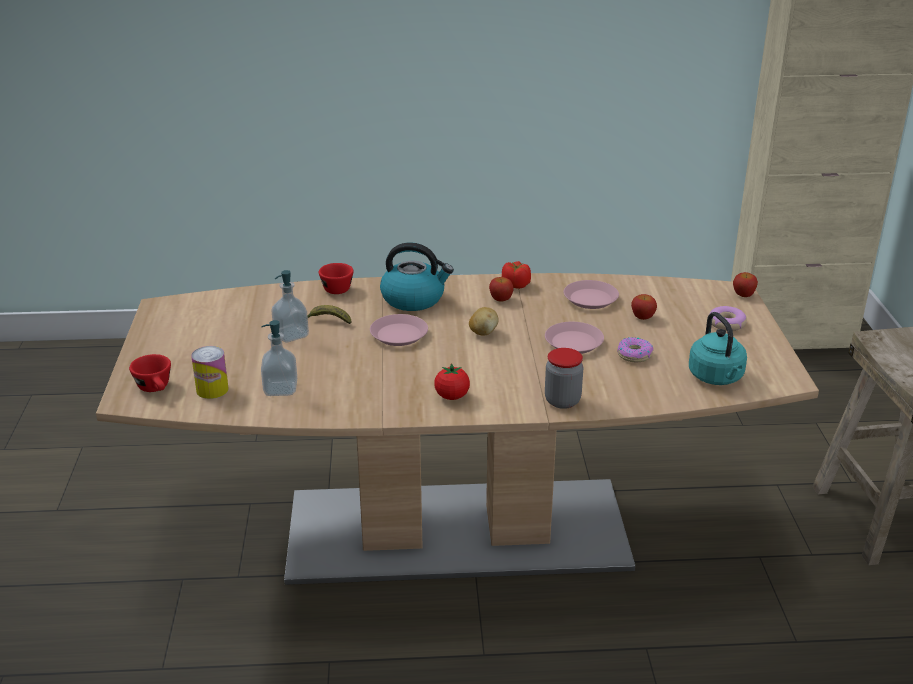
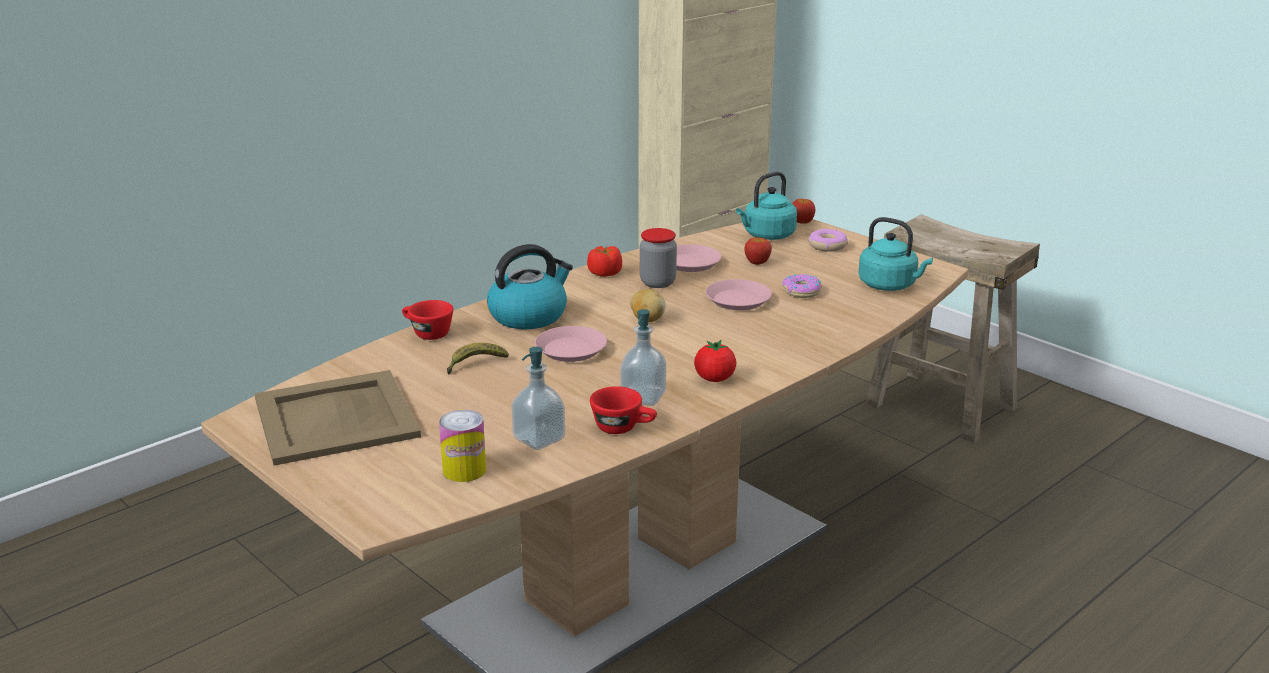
camera: 40 degrees left, 5 degrees down
red cup [129,354,171,392] -> red cup moved to [590,386,657,434]
soap dispenser [272,270,309,342] -> soap dispenser moved to [620,309,666,406]
apple [489,277,514,301] -> none
jar [545,348,583,409] -> jar moved to [640,228,677,288]
none -> beige tray [254,370,421,466]
none -> turquoise kettle [736,171,797,240]

